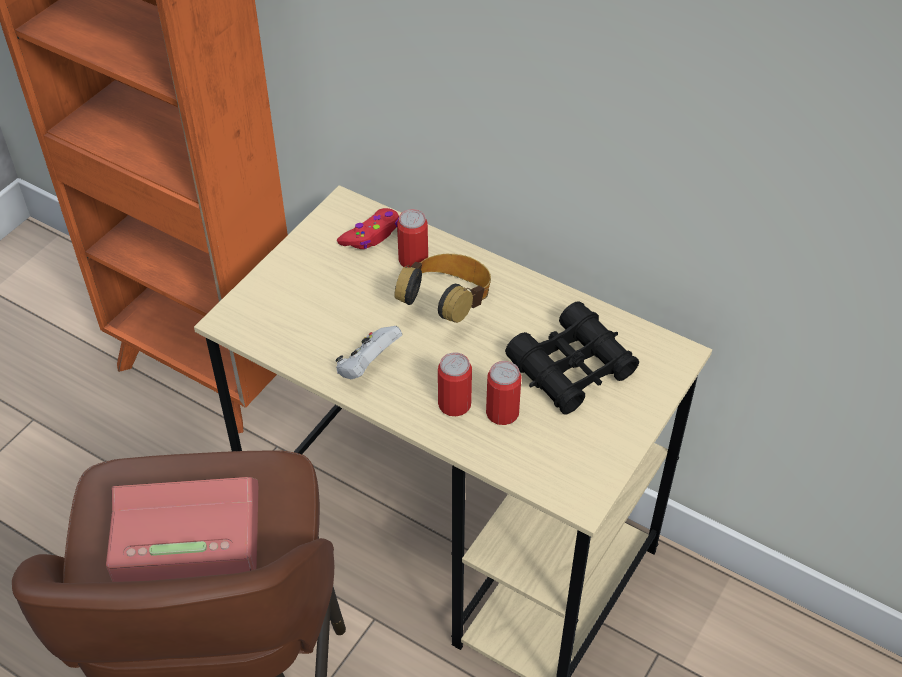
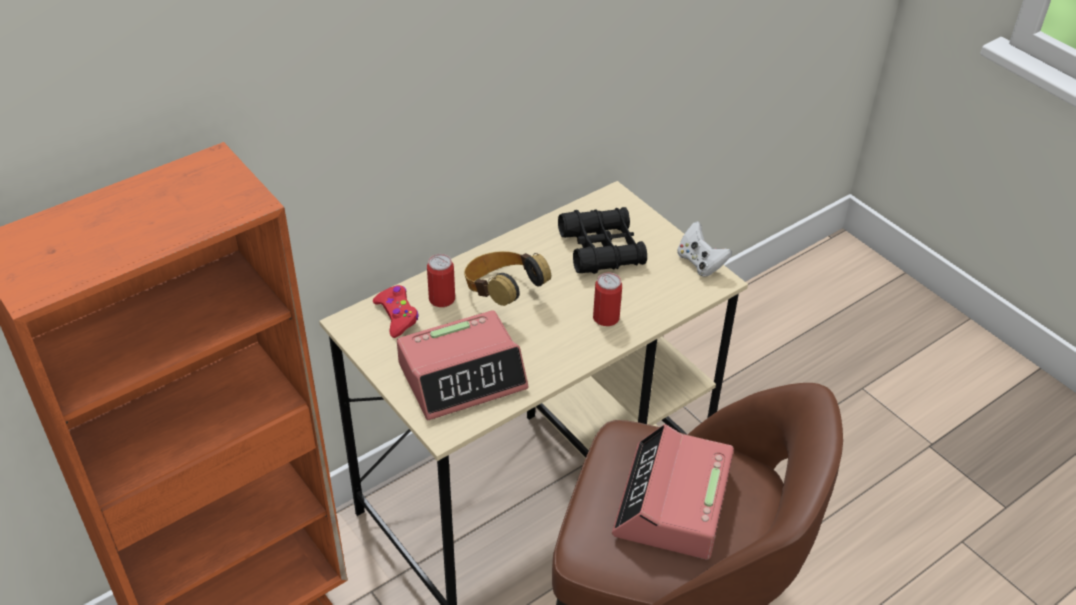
camera: 70 degrees left, 5 degrees down
white game controller [336,326,402,379] -> white game controller moved to [677,221,732,277]
can [486,361,522,425] -> none
none -> alarm clock [397,310,528,420]

